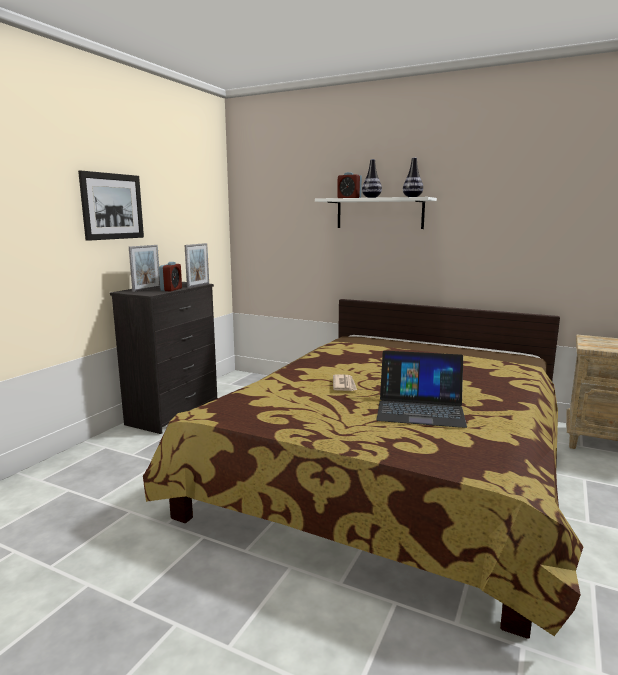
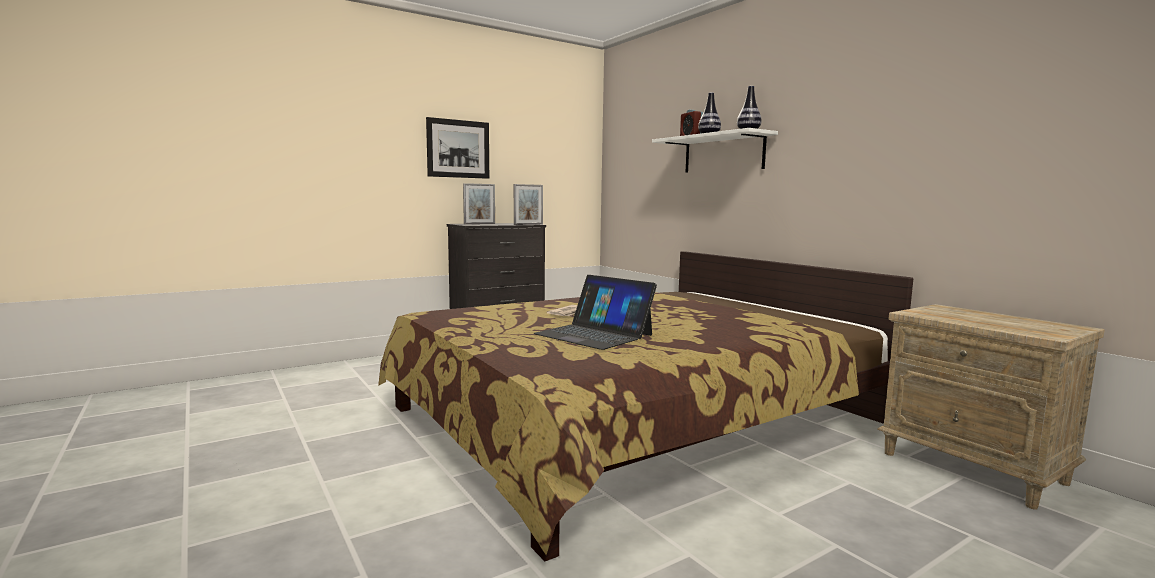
camera: 30 degrees right, 5 degrees down
alarm clock [159,262,182,291] -> none

